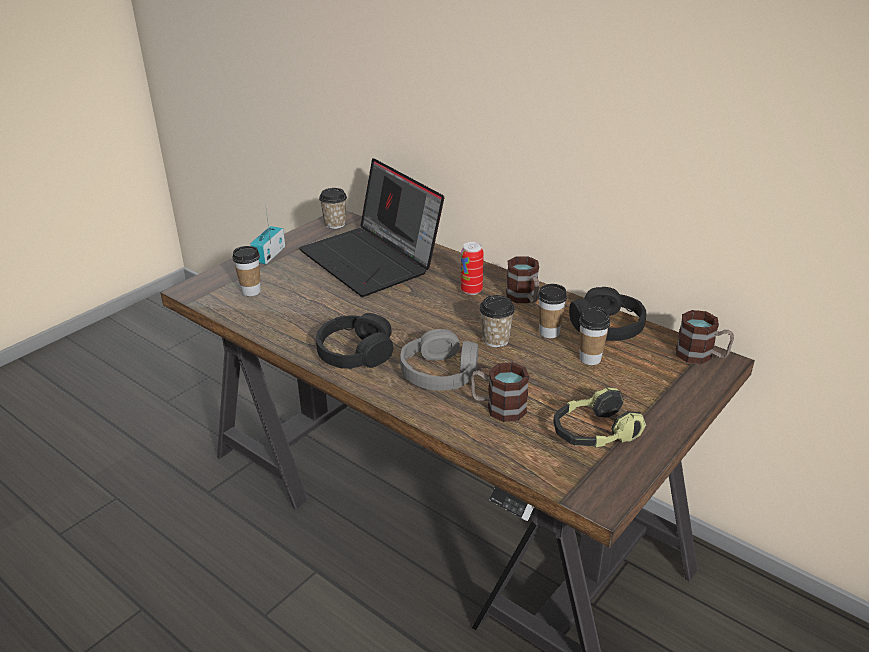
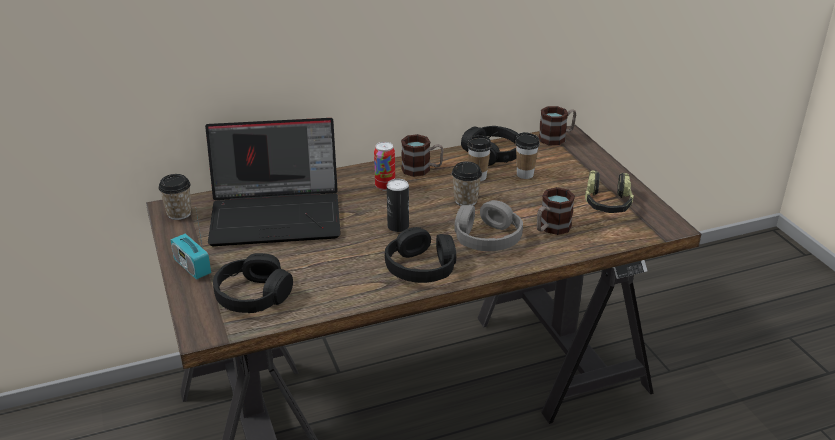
camera: 60 degrees left, 0 degrees up
cup [232,246,261,296] -> black headphones [213,253,293,313]
none -> can [387,179,409,232]

